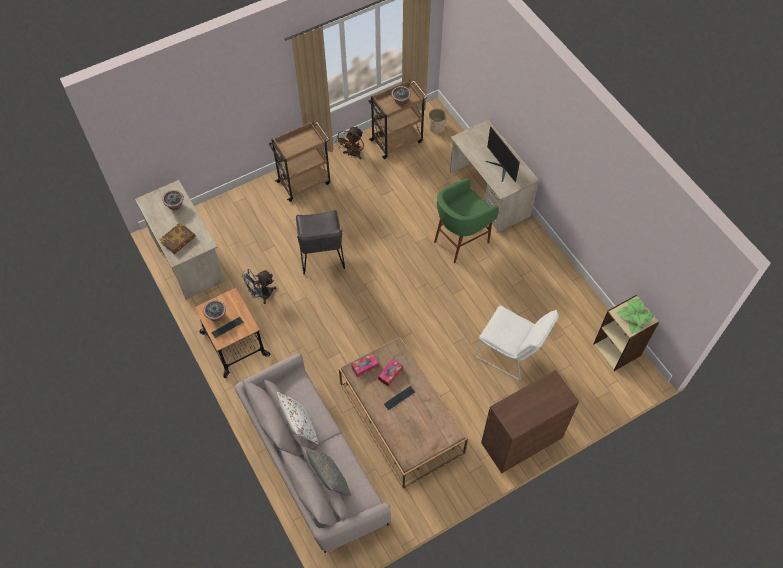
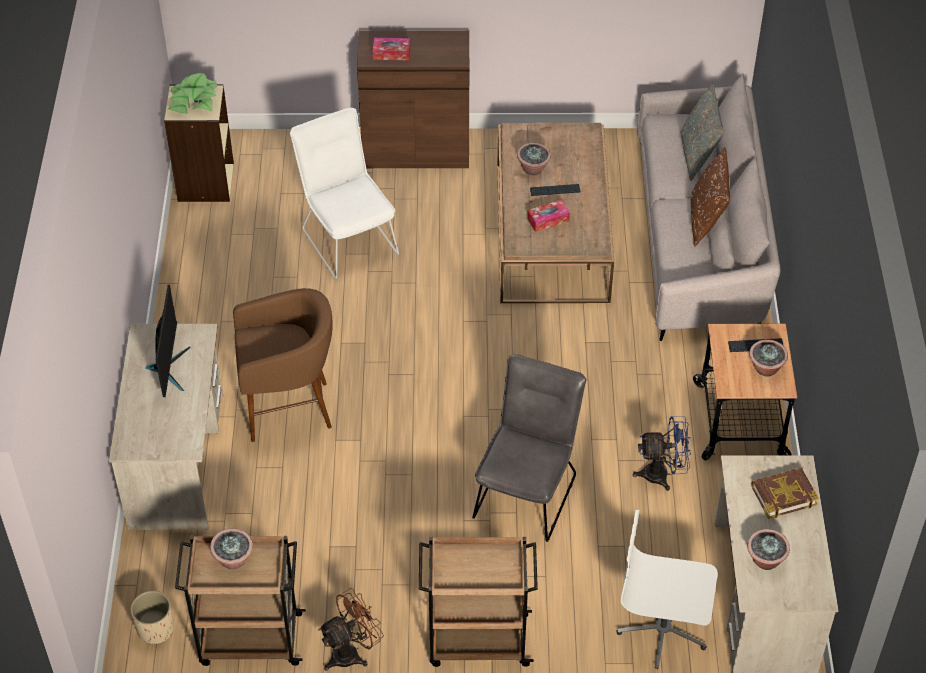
camera: 150 degrees left, 10 degrees down
white pillow [277,392,319,444] -> brown pillow [691,148,730,247]
tissue box [351,353,379,377] -> tissue box moved to [373,38,410,60]
green stool [434,178,499,263] -> brown stool [233,288,332,442]
none -> potted plant [517,143,551,176]
none -> white office chair [617,509,718,669]

